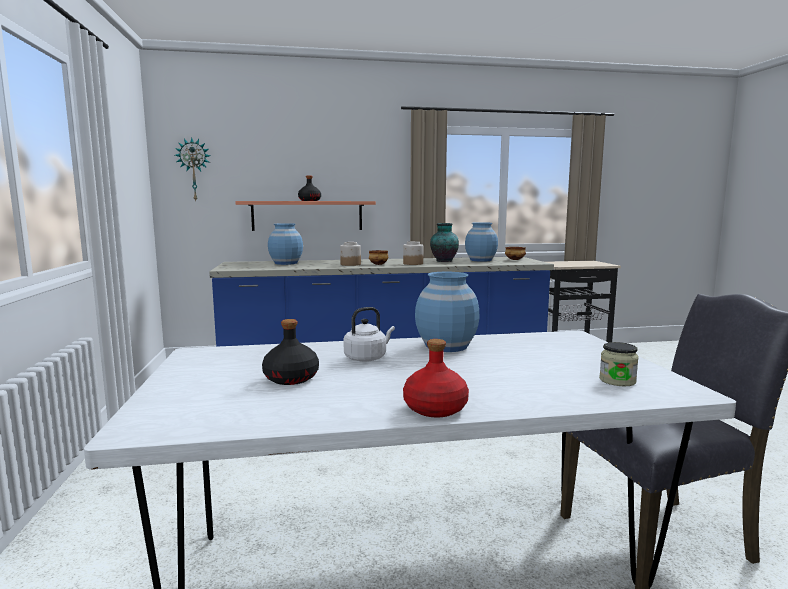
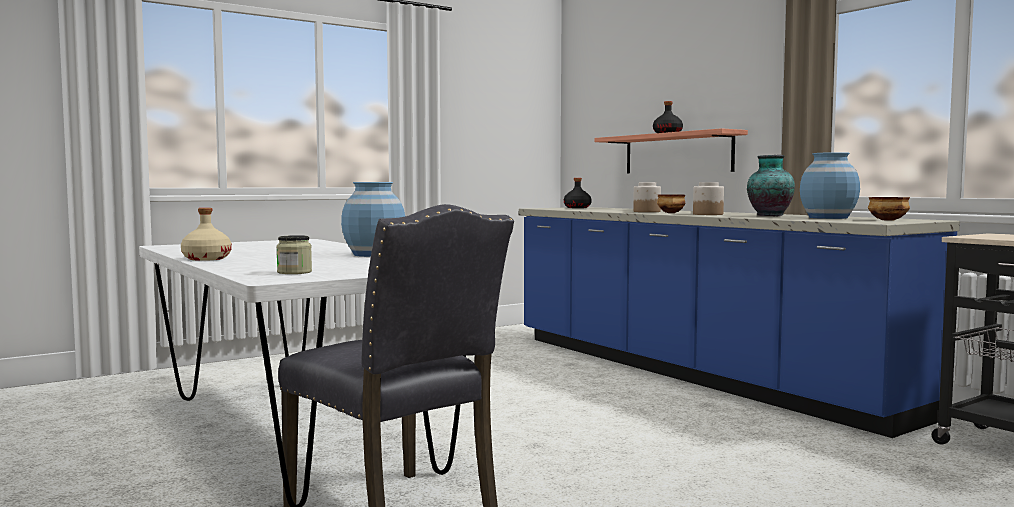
camera: 65 degrees right, 5 degrees down
wall clock [175,137,211,201] -> none
black bottle [262,319,319,385] -> black bottle moved to [564,178,592,208]
blue vase [268,223,303,265] -> none
white kettle [343,307,395,362] -> none
red bottle [403,339,469,417] -> beige bottle [181,208,232,261]

